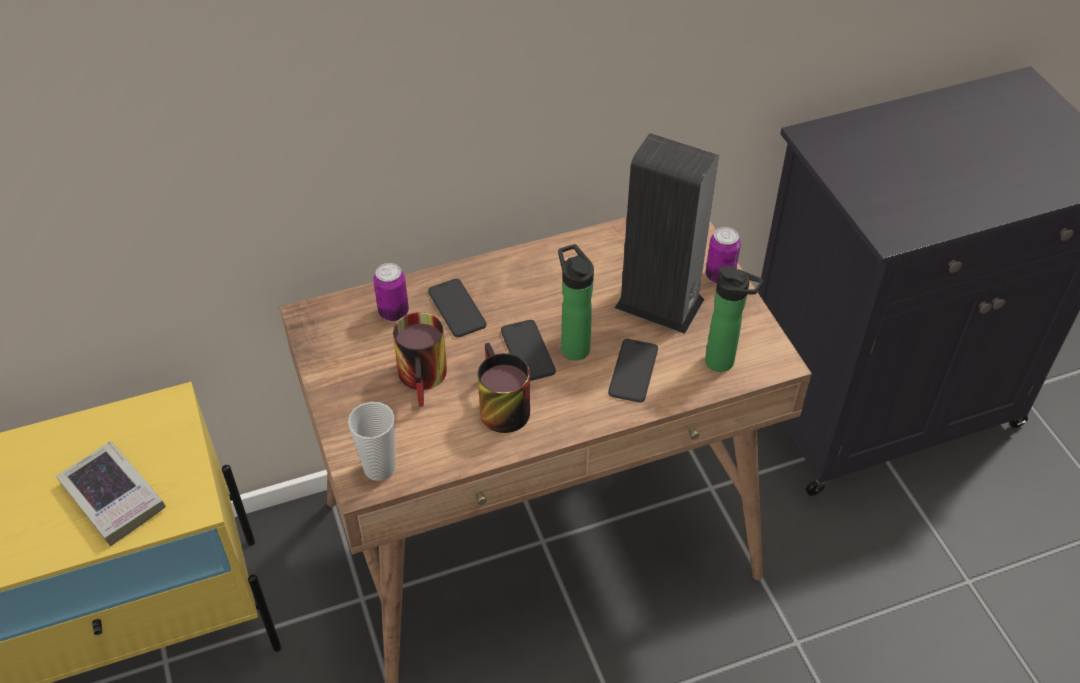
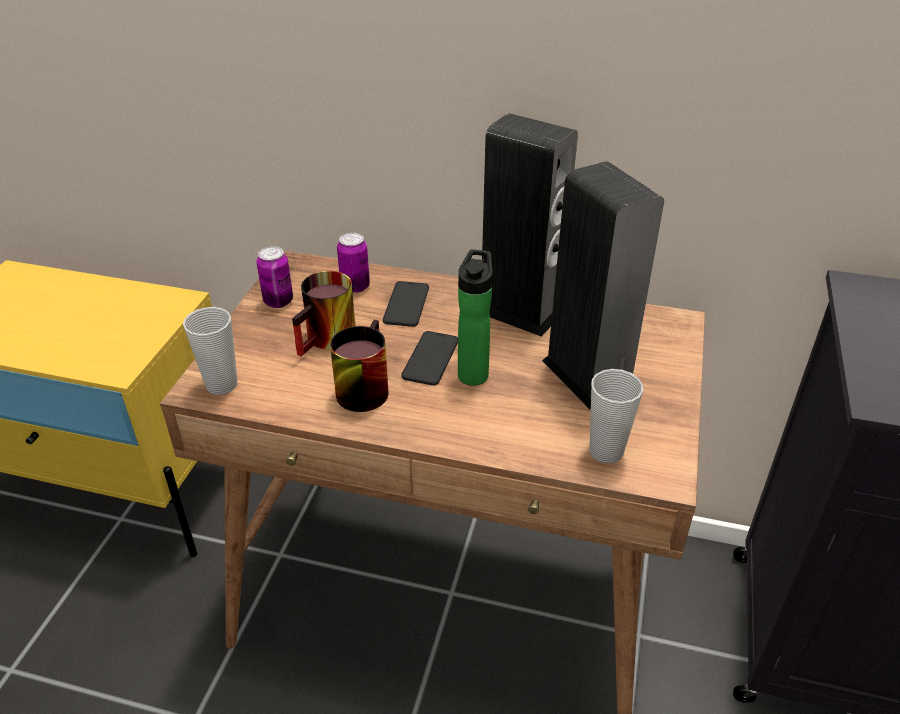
camera: 35 degrees right, 10 degrees down
book [56,441,166,546] -> none
phone [608,339,658,403] -> none
can [705,227,741,284] -> can moved to [256,246,293,308]
bottle [705,266,764,372] -> cup [589,369,643,464]
none -> speaker [482,113,578,337]

